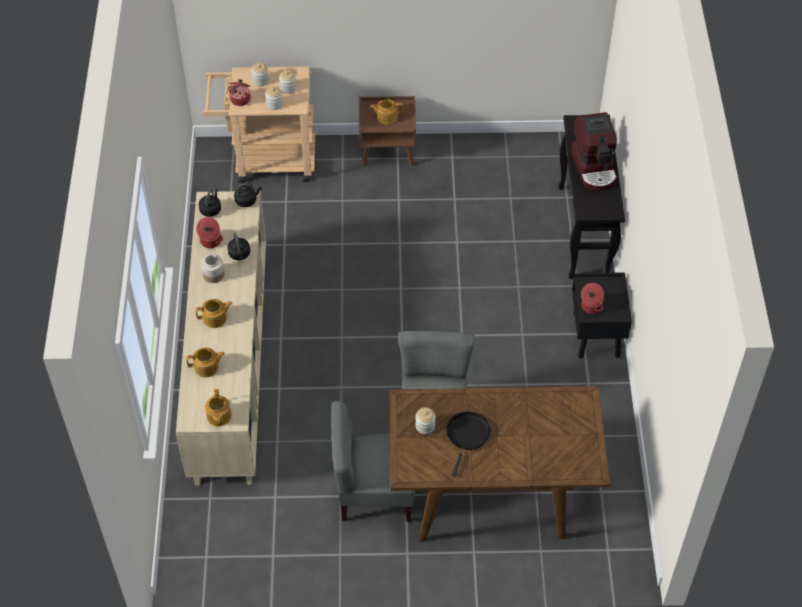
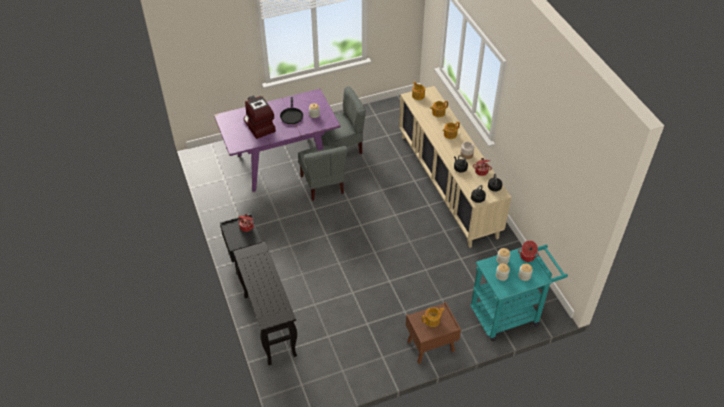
camera: 160 degrees right, 5 degrees down
beige cart [202,66,315,183] -> turquoise cart [470,245,568,342]
brown dining table [389,386,610,542] -> purple dining table [214,89,340,192]
coffee machine [571,112,617,191] -> coffee machine moved to [244,95,276,139]

